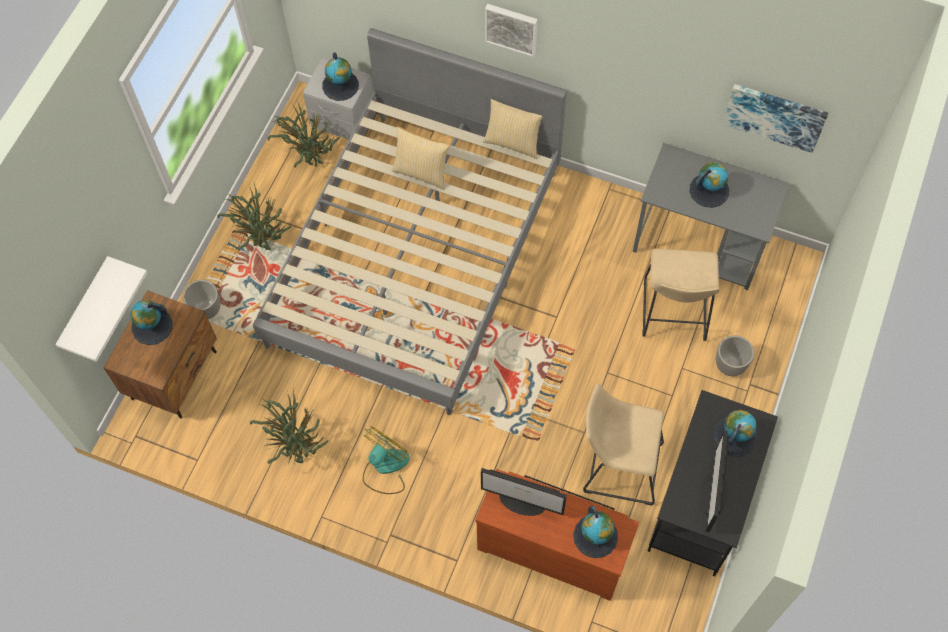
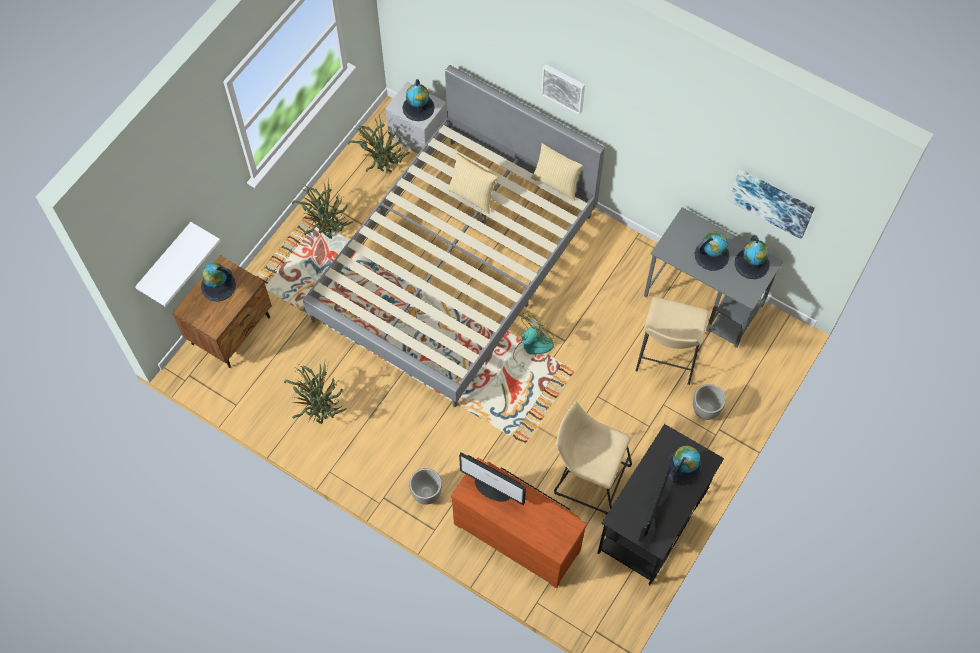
camera: 10 degrees right, 0 degrees up
planter [183,280,221,319] -> planter moved to [409,468,442,505]
fan [363,426,410,494] -> fan moved to [513,311,554,368]
globe [573,506,618,558] -> globe moved to [735,235,770,279]

